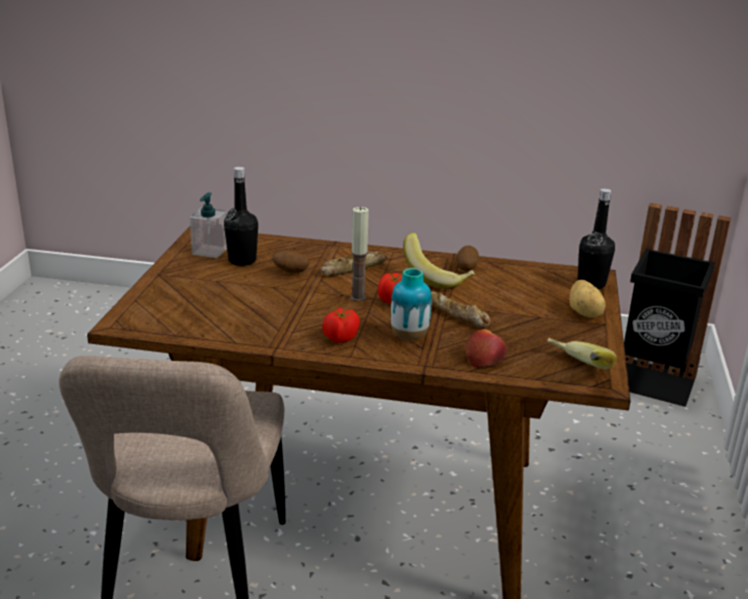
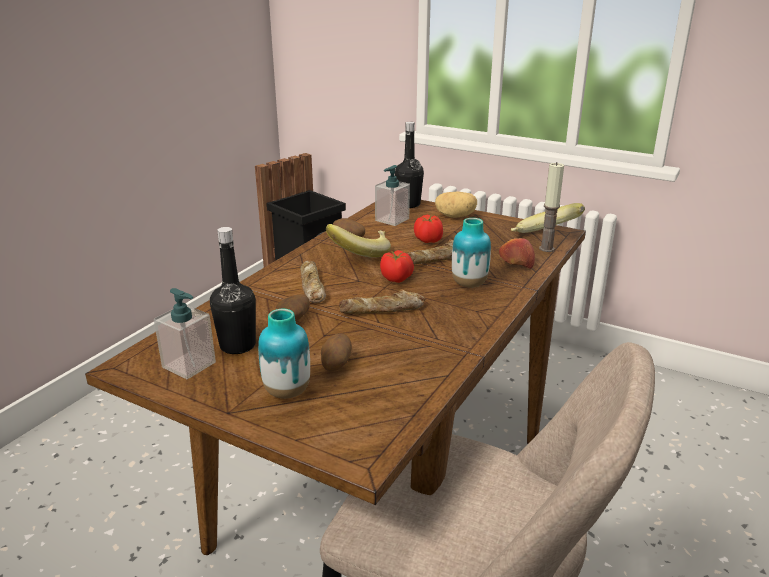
camera: 70 degrees left, 0 degrees up
tomato [323,308,360,343] -> tomato moved to [414,215,443,243]
candle [350,206,369,301] -> candle moved to [539,162,564,252]
none -> vase [258,309,310,399]
none -> potato [321,333,352,371]
none -> bread [339,289,426,314]
none -> soap dispenser [375,165,410,226]

